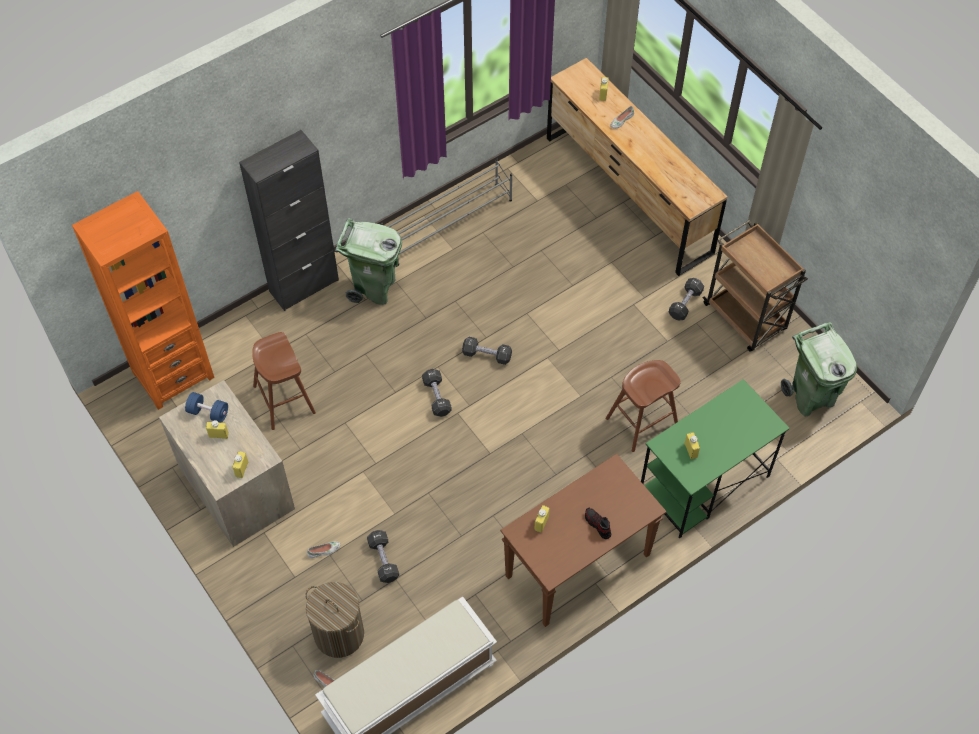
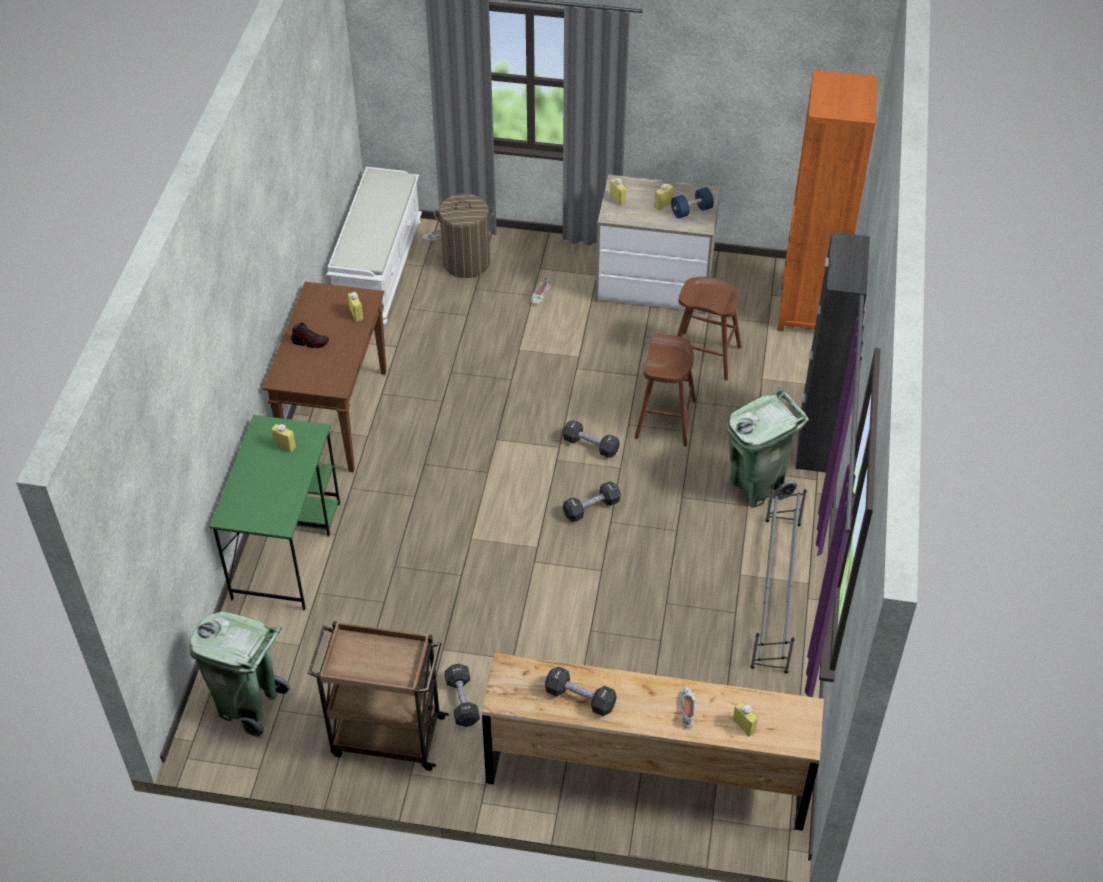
camera: 135 degrees right, 10 degrees down
black dumbbell [367,530,399,583] -> black dumbbell moved to [545,666,616,716]
brown stool [606,360,681,452] -> brown stool moved to [635,334,696,447]

